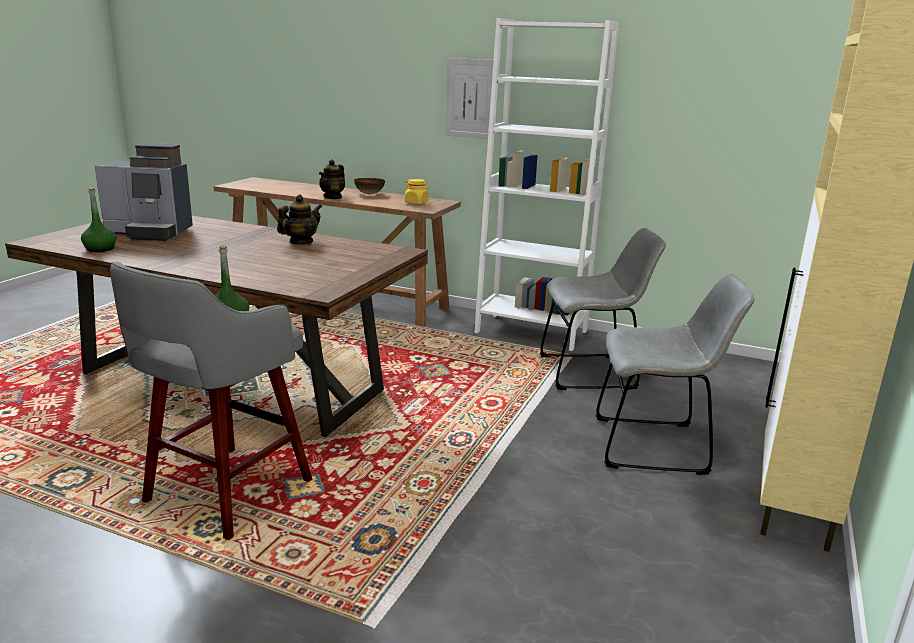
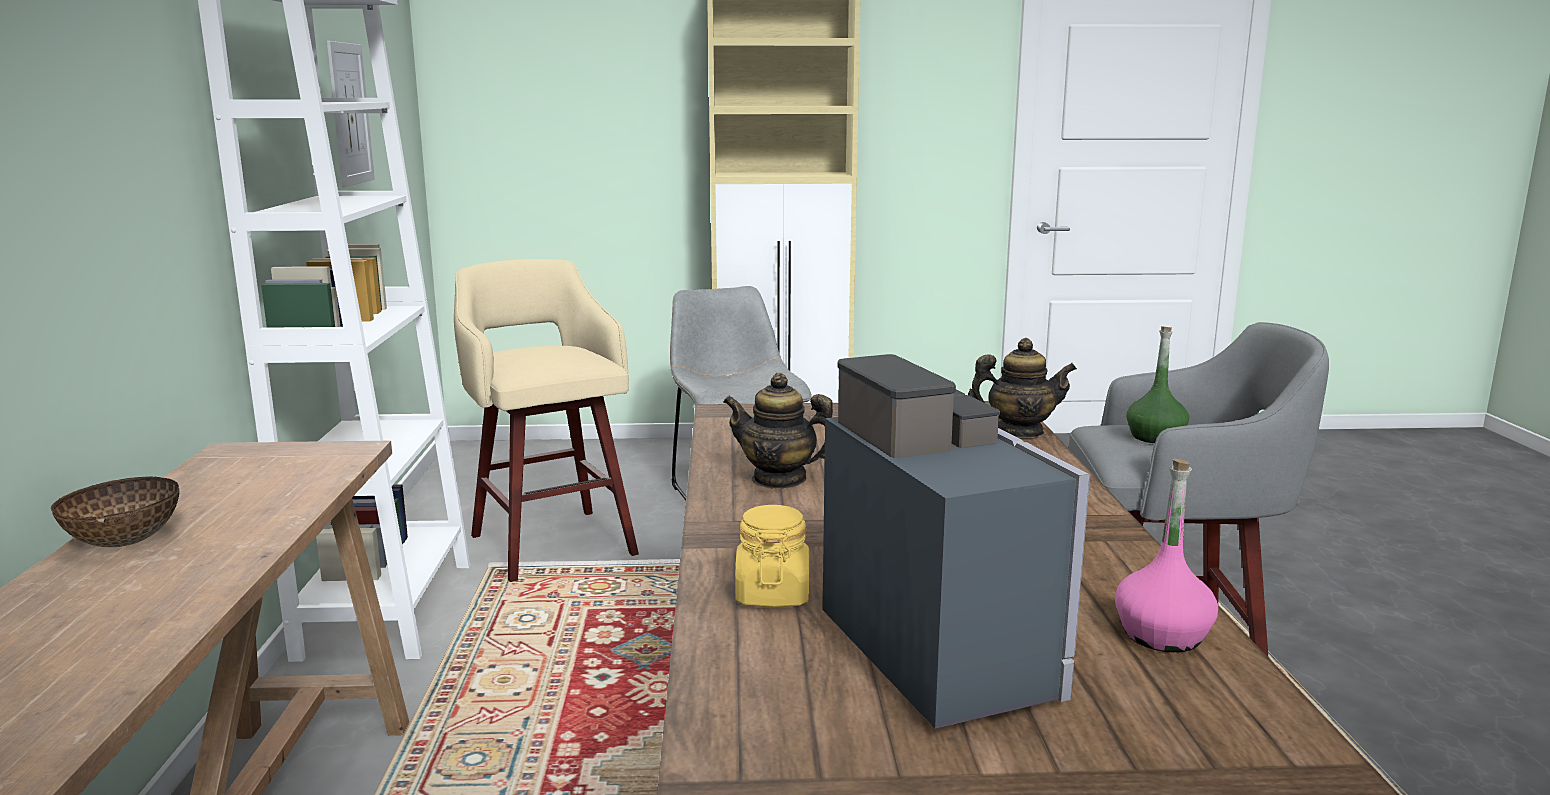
camera: 115 degrees left, 5 degrees down
green bottle [81,187,117,252] -> pink bottle [1115,459,1218,652]
teapot [319,159,345,199] -> teapot moved to [968,338,1077,437]
yellow jar [405,179,429,204] -> yellow jar moved to [735,505,809,607]
picture [445,58,494,139] -> picture moved to [327,41,375,187]
grey chair [540,228,666,390] -> beige stool [454,259,639,582]

